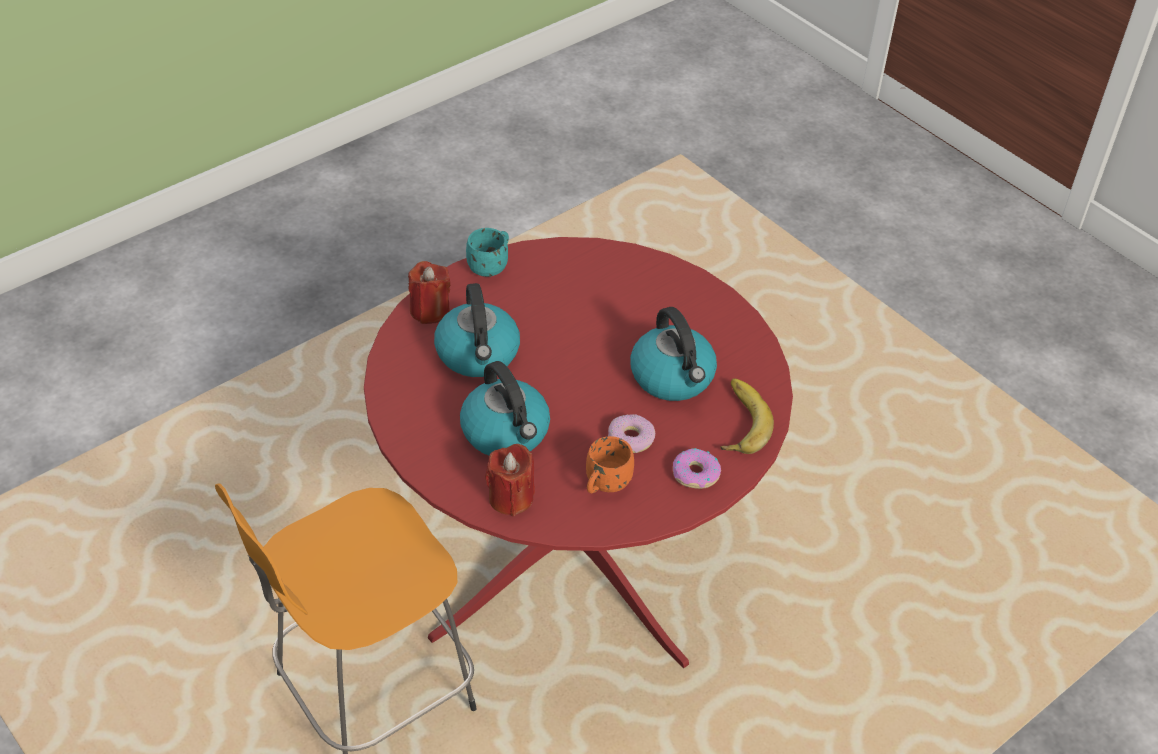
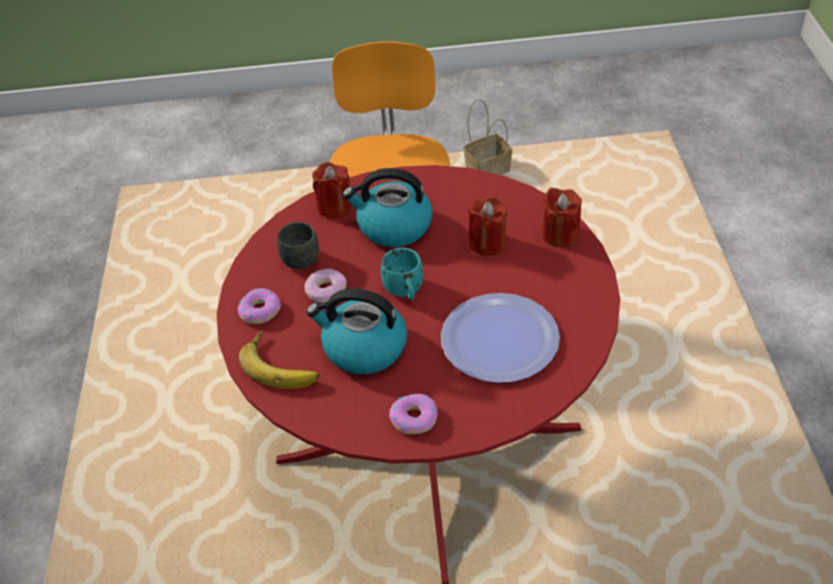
camera: 130 degrees right, 0 degrees up
kettle [434,283,520,377] -> red candle [468,196,507,255]
turquoise mug [466,228,509,277] -> turquoise mug moved to [381,248,423,300]
orange mug [586,436,634,493] -> grey mug [277,222,319,269]
none -> donut [389,393,438,434]
none -> plate [441,293,560,383]
none -> basket [463,100,512,175]

